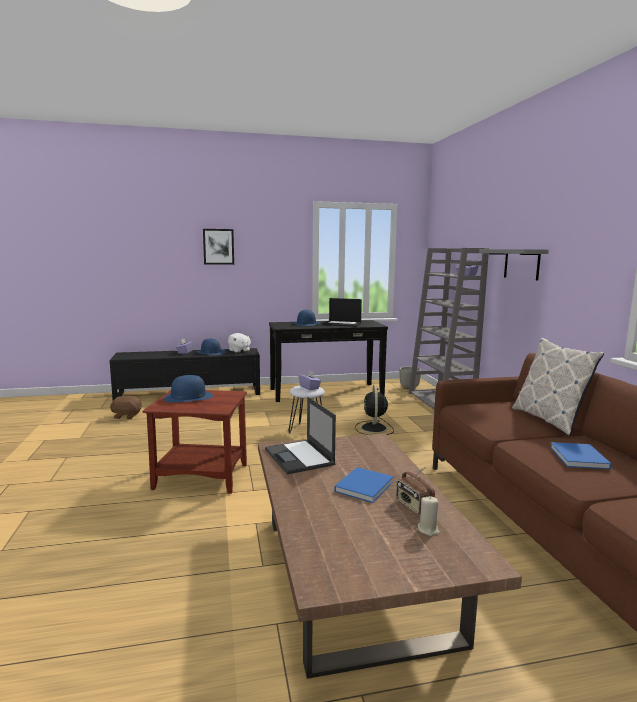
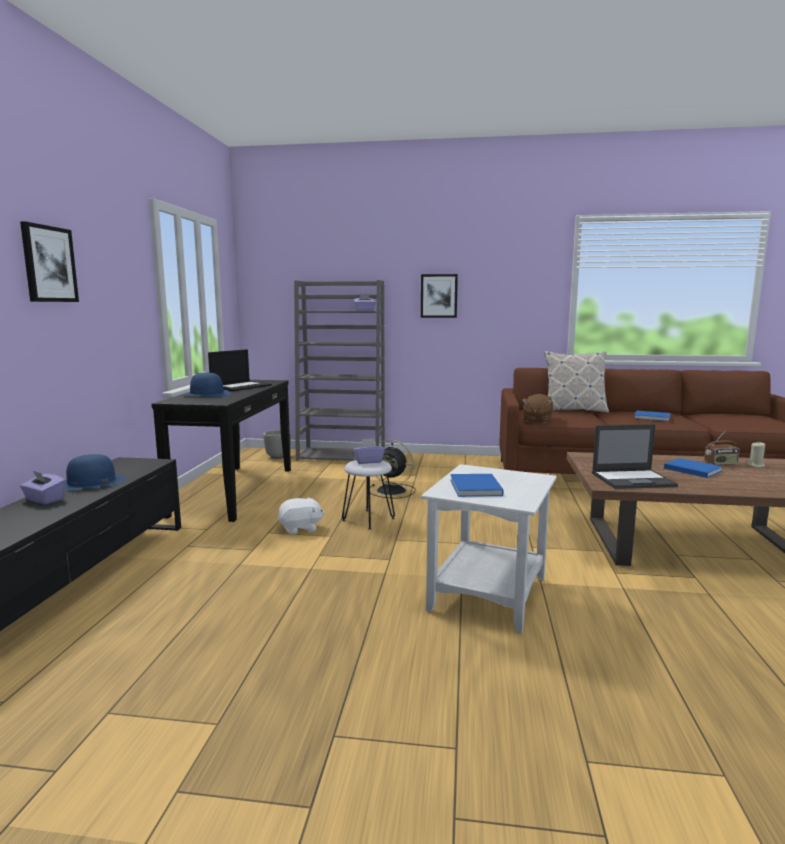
camera: 70 degrees left, 0 degrees up
brown plush toy [110,396,142,419] -> brown plush toy moved to [522,394,553,423]
brown side table [143,390,247,494] -> white side table [421,464,557,633]
blue hat [164,375,213,403] -> blue book [450,474,504,497]
white plush toy [228,333,251,353] -> white plush toy moved to [278,497,325,535]
grey shelf [479,249,549,280] -> picture [421,274,458,318]

